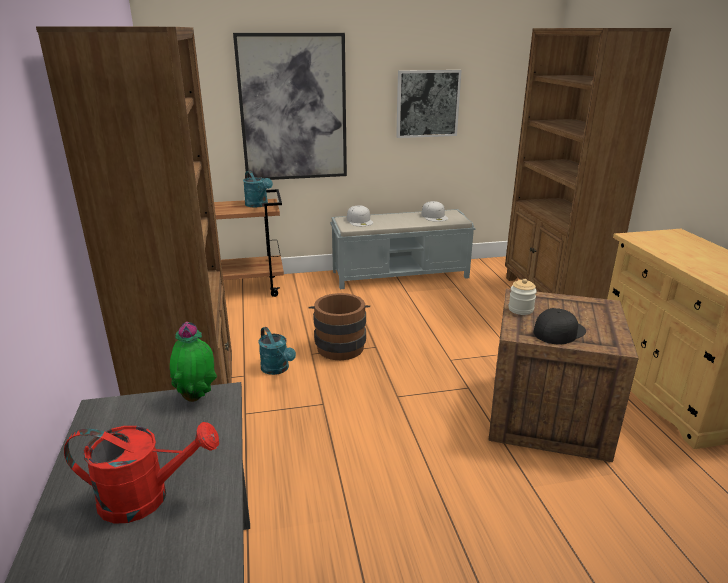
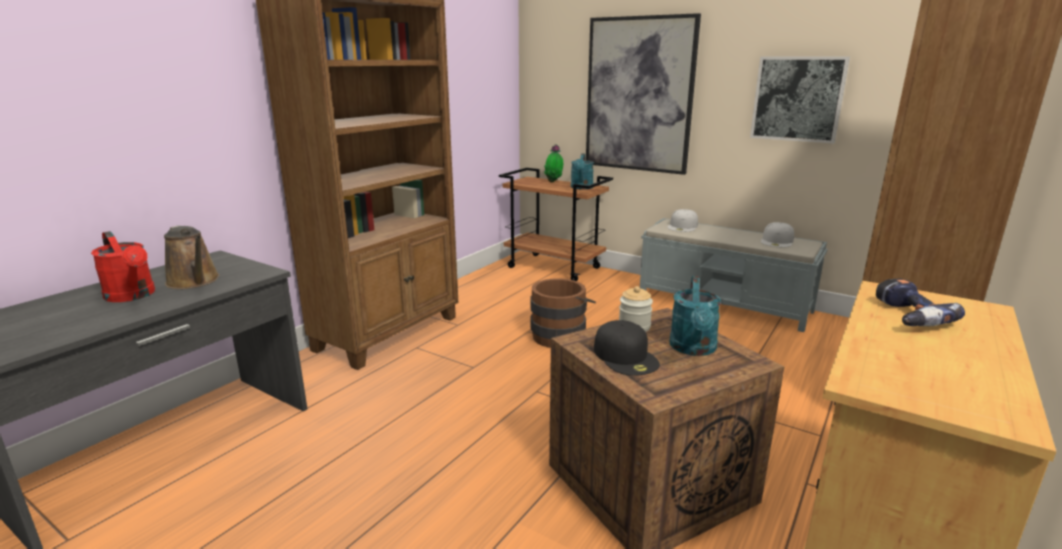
camera: 45 degrees right, 5 degrees down
potted plant [170,322,217,402] -> potted plant moved to [544,144,563,183]
turquoise watering can [258,327,296,375] -> turquoise watering can moved to [670,276,721,356]
black cap [534,308,586,344] -> black cap turned 60 degrees clockwise [594,320,660,376]
none -> brown watering can [164,225,220,289]
none -> power drill [876,278,965,326]

